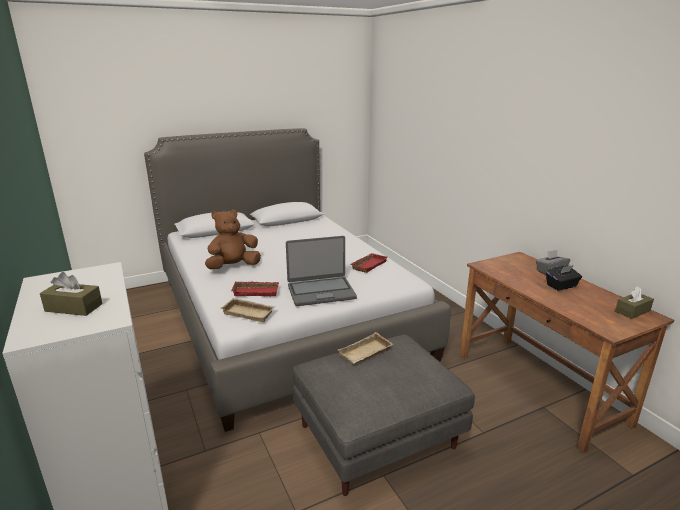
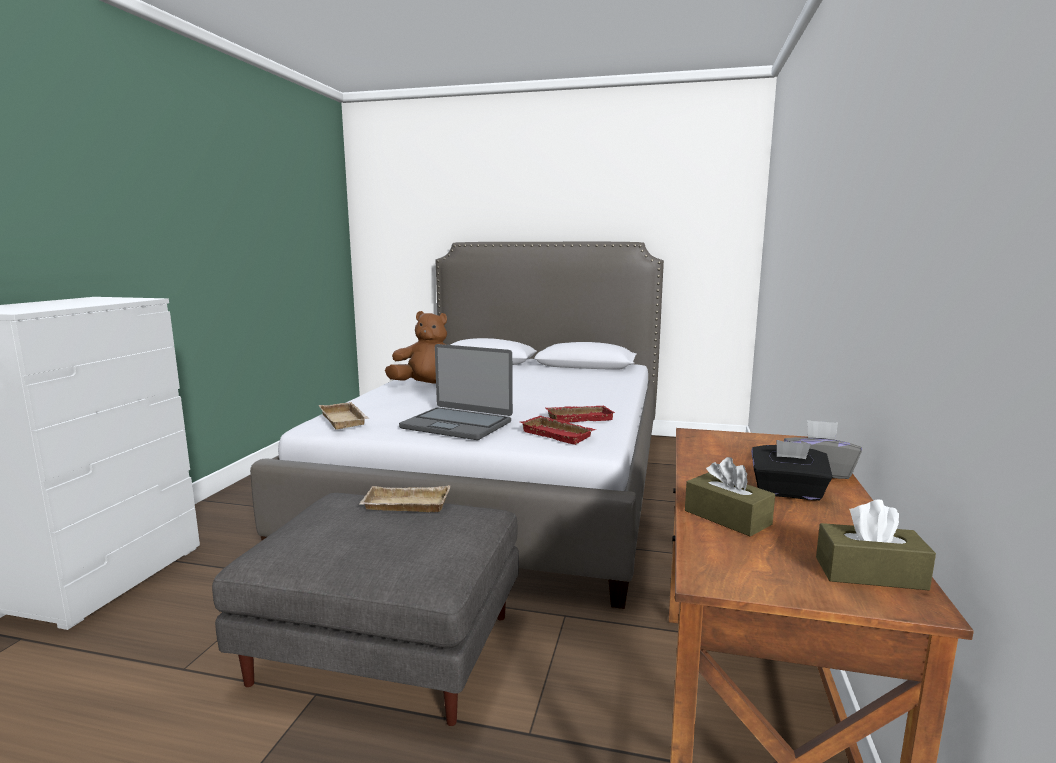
camera: 40 degrees right, 10 degrees down
brown tissue box [40,272,103,316] -> brown tissue box moved to [685,457,775,537]
red tray [231,282,279,296] -> red tray moved to [521,416,596,445]

